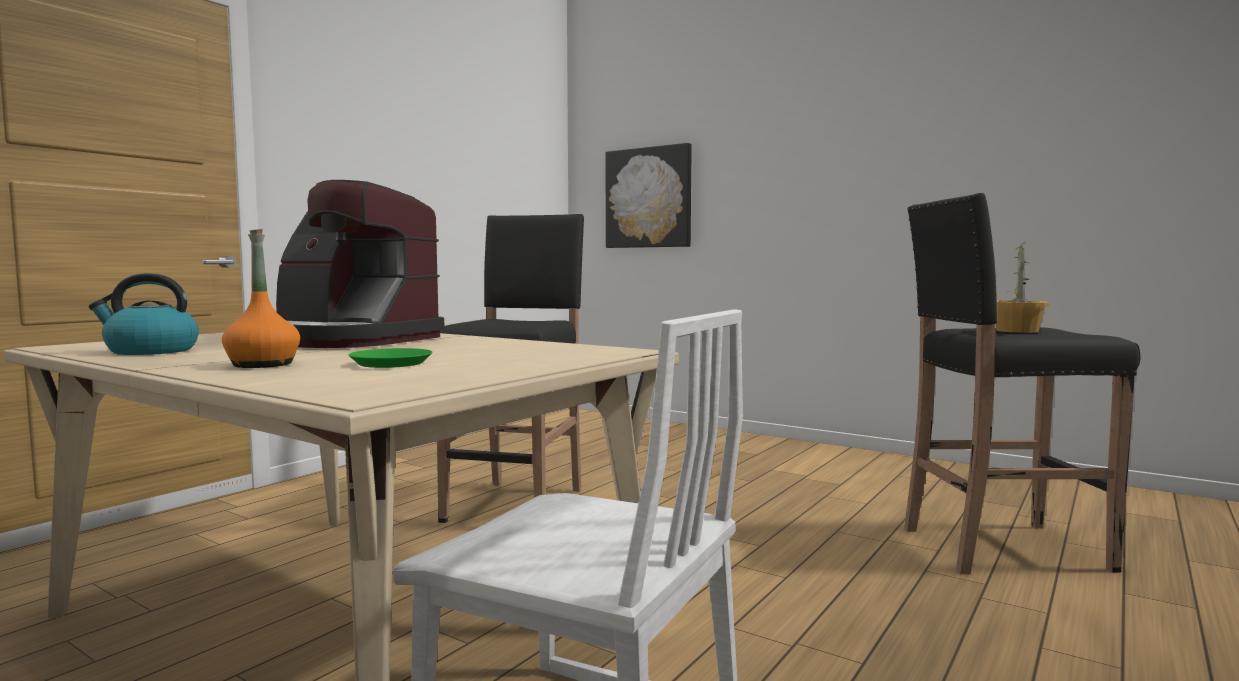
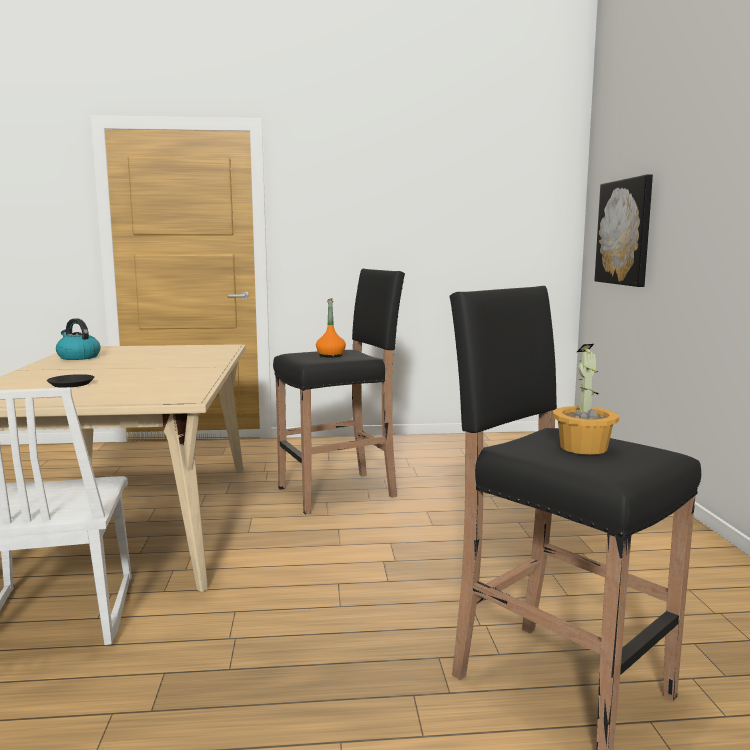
camera: 50 degrees right, 5 degrees up
orange bottle [222,229,300,368] -> orange bottle moved to [316,298,346,358]
coffee machine [276,180,445,348] -> none
green plate [349,348,432,368] -> black plate [47,374,94,388]

